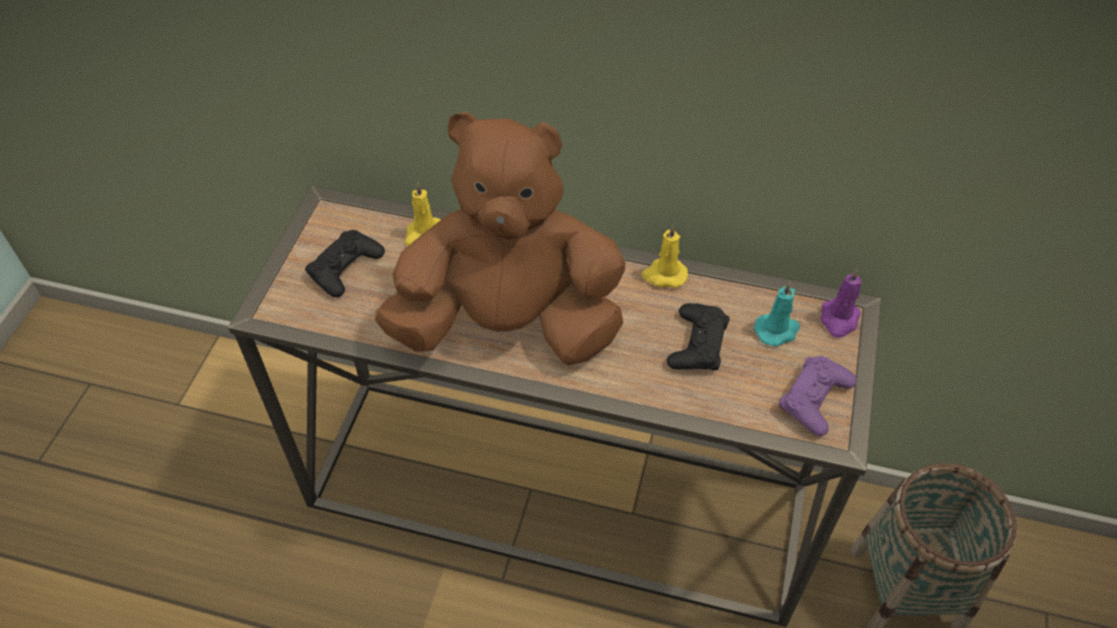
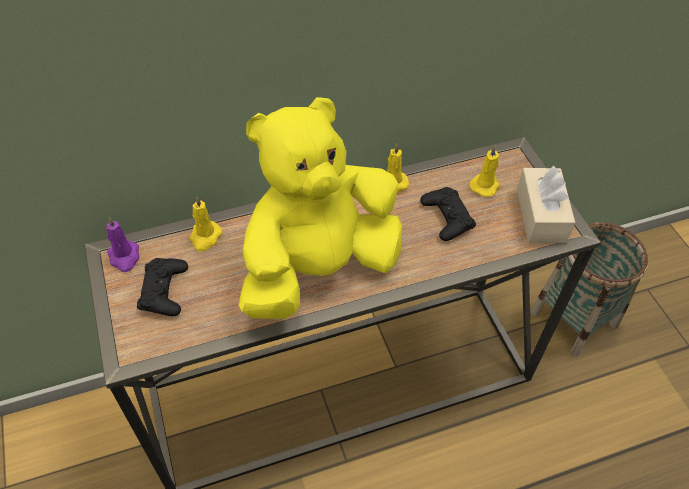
camera: 35 degrees left, 0 degrees up
brown plush toy [375,112,625,365] -> yellow plush toy [239,97,402,319]
turquoise candle [754,282,800,346] -> yellow candle [469,146,500,197]
purple game controller [779,356,857,436] -> beige tissue box [517,166,575,243]
purple candle [821,269,861,338] -> purple candle moved to [106,217,139,272]

